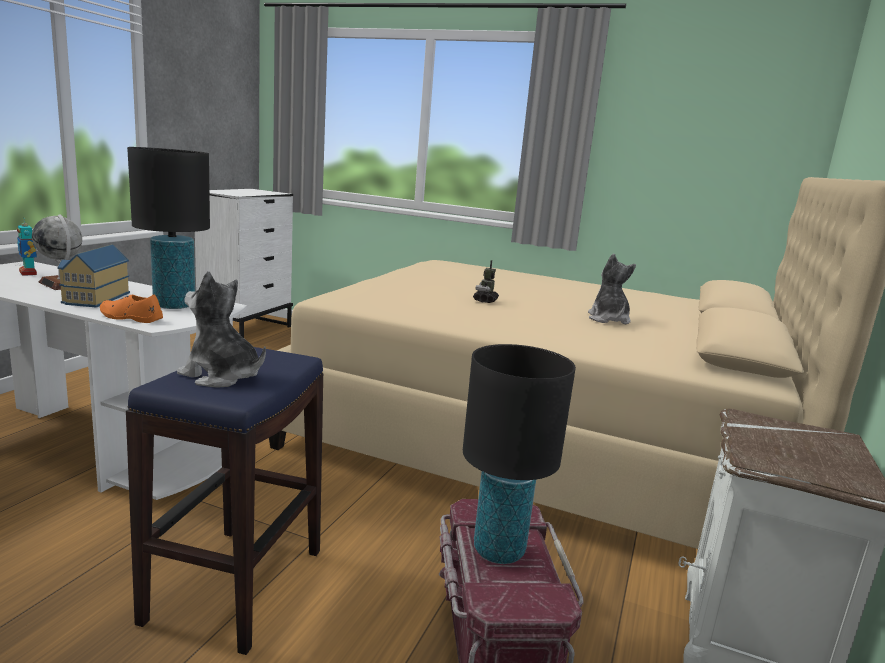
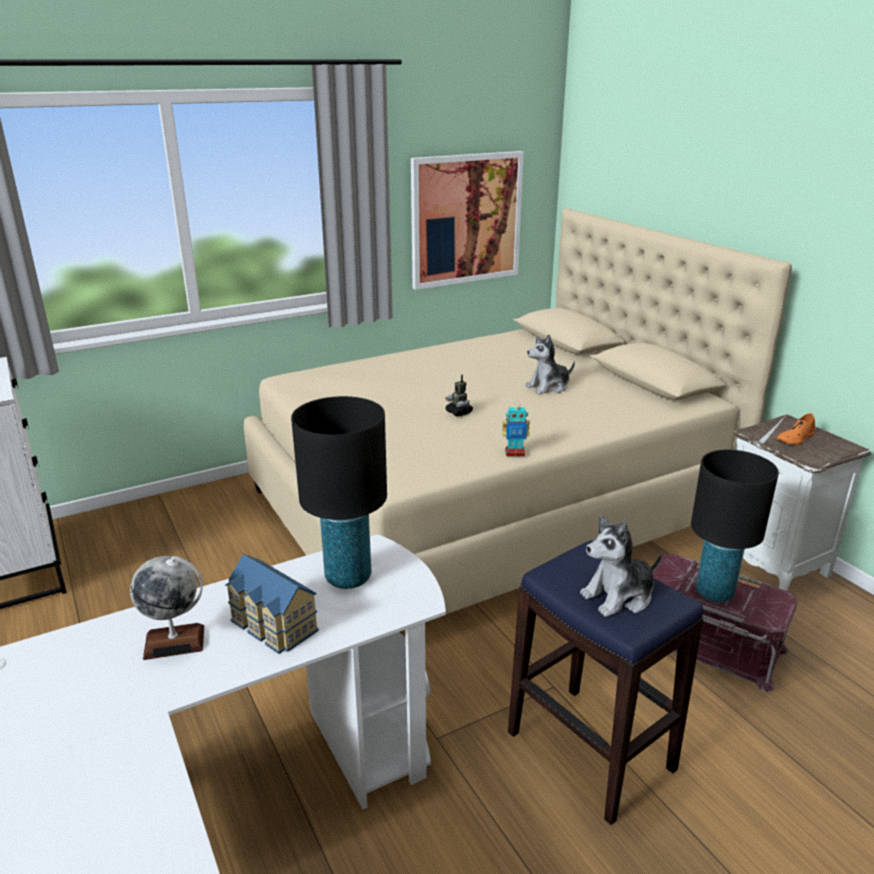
camera: 50 degrees left, 10 degrees up
toy robot [17,218,37,276] -> toy robot moved to [502,401,530,456]
orange shoe [100,295,163,323] -> orange shoe moved to [776,413,816,445]
plush toy [588,254,636,324] -> plush toy turned 60 degrees counterclockwise [525,335,575,394]
none -> picture [411,151,524,290]

